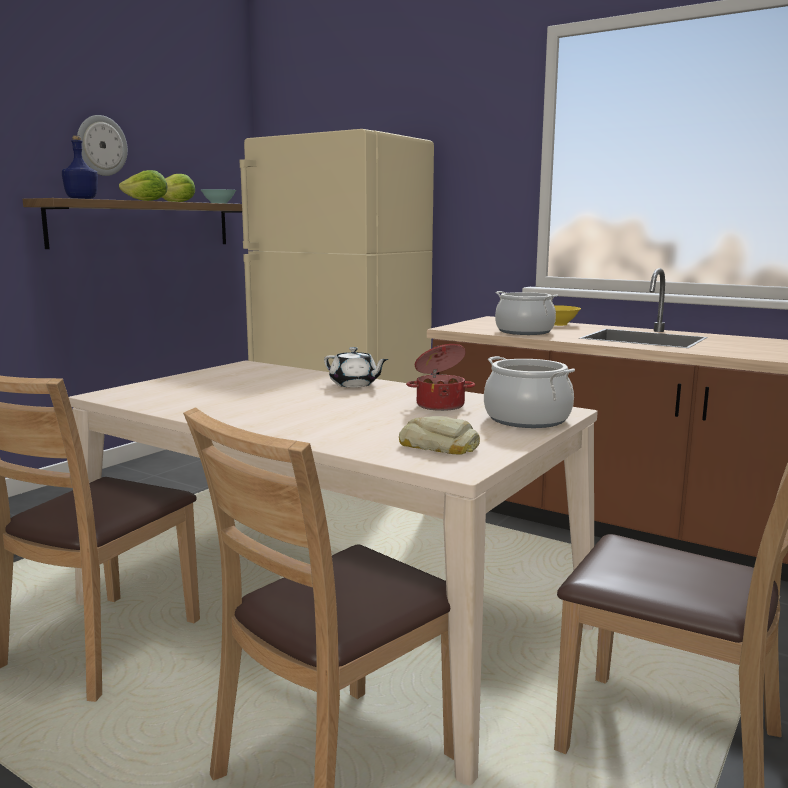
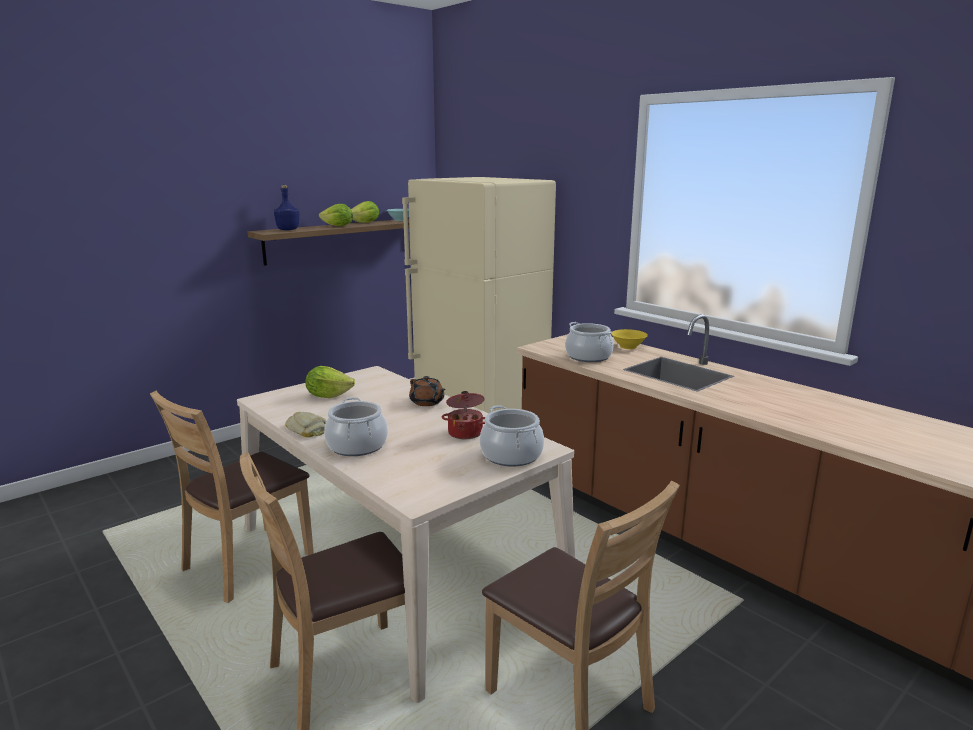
camera: 15 degrees right, 5 degrees up
wall clock [77,115,128,176] -> none
white teapot [324,347,388,387] -> brown teapot [409,376,446,406]
bread [399,416,480,455] -> bread moved to [285,412,326,438]
none -> lettuce [305,366,355,398]
none -> cooking pot [324,397,388,456]

